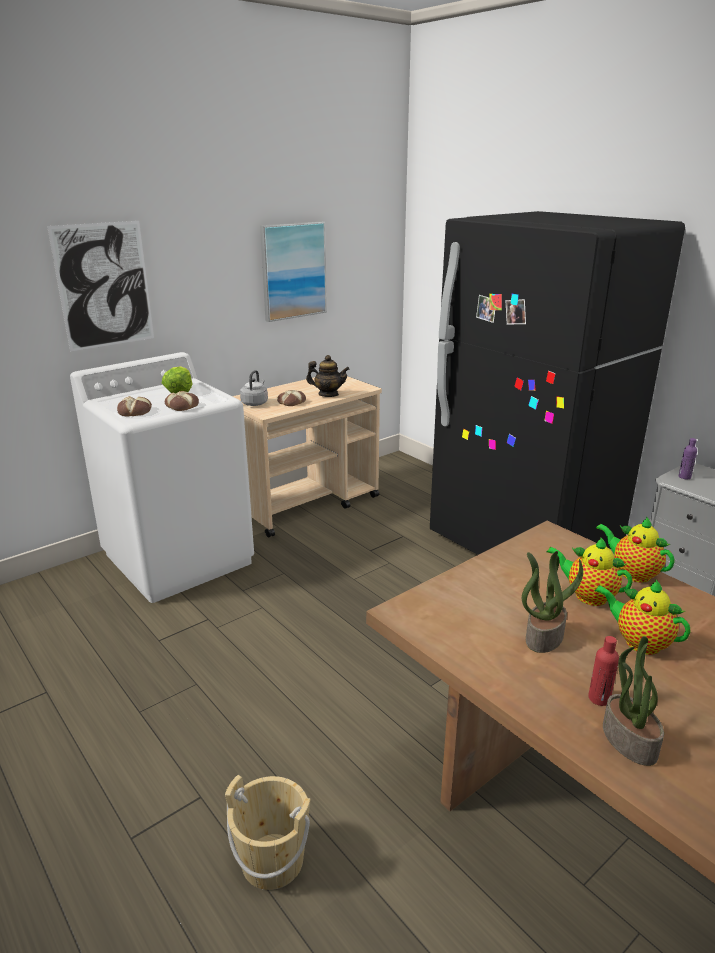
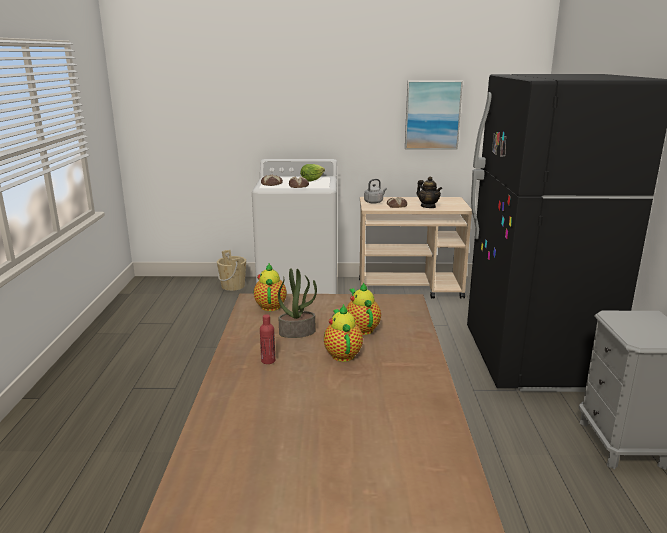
camera: 40 degrees right, 5 degrees down
picture [47,221,154,352] -> none
beige bucket [225,775,311,890] -> beige bucket moved to [217,250,246,291]
teapot [596,516,674,583] -> teapot moved to [254,263,287,311]
potted plant [603,636,664,766] -> none
purple bottle [679,438,697,479] -> none

